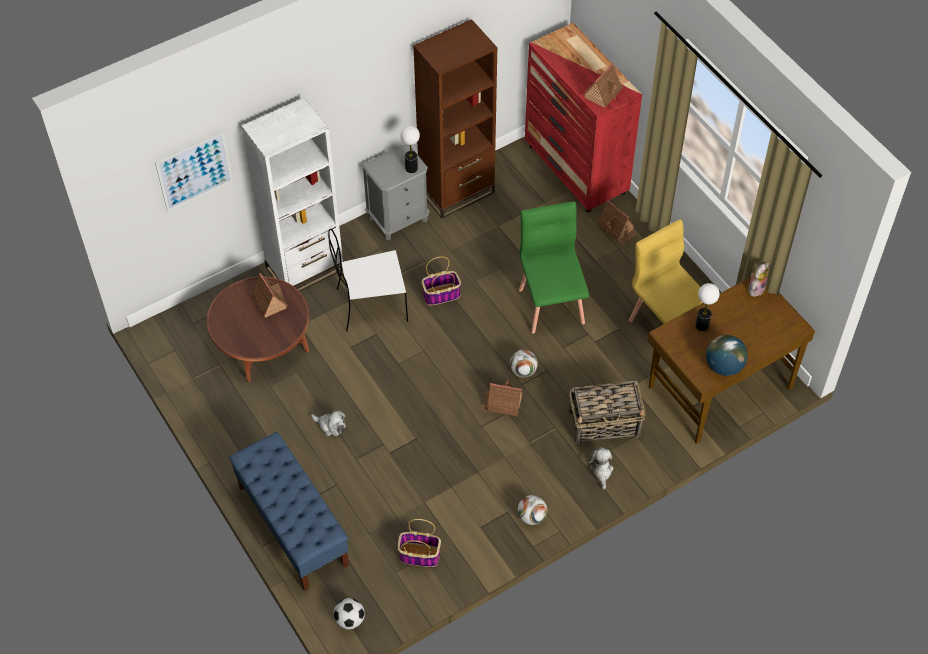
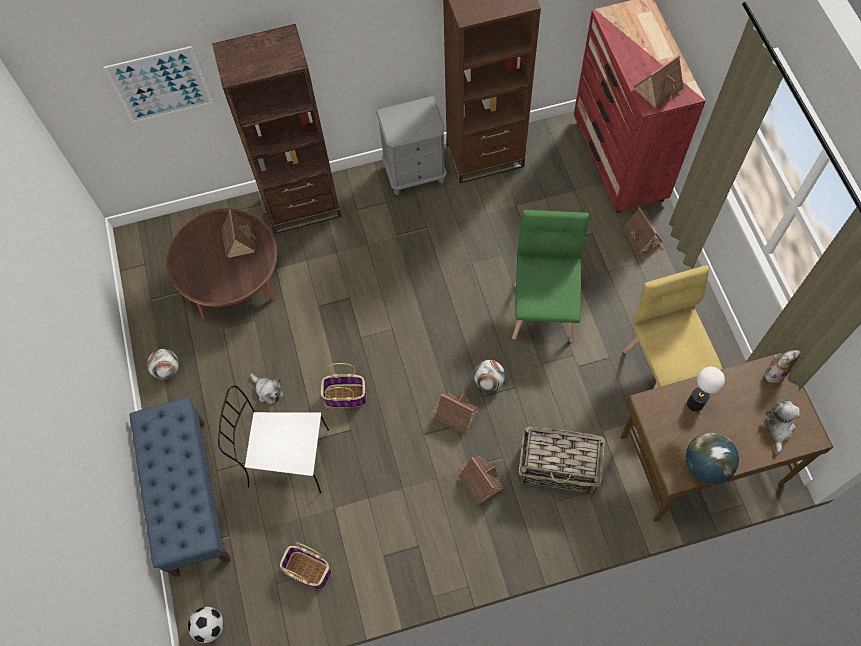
camera: 20 degrees right, 10 degrees up
white bookcase [241,97,343,292] -> brown bookcase [212,24,341,234]
white chair [328,229,408,332] -> white chair moved to [218,385,329,493]
table lamp [400,125,420,173] -> none
basket [422,256,461,305] -> basket moved to [321,363,367,407]
football [518,495,547,525] -> football moved to [147,349,179,379]
plush toy [588,447,614,490] -> plush toy moved to [764,400,800,453]
none -> toy house [457,455,505,505]

